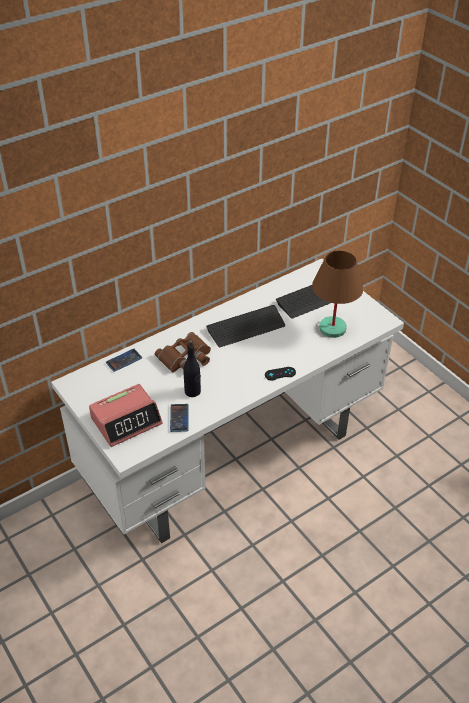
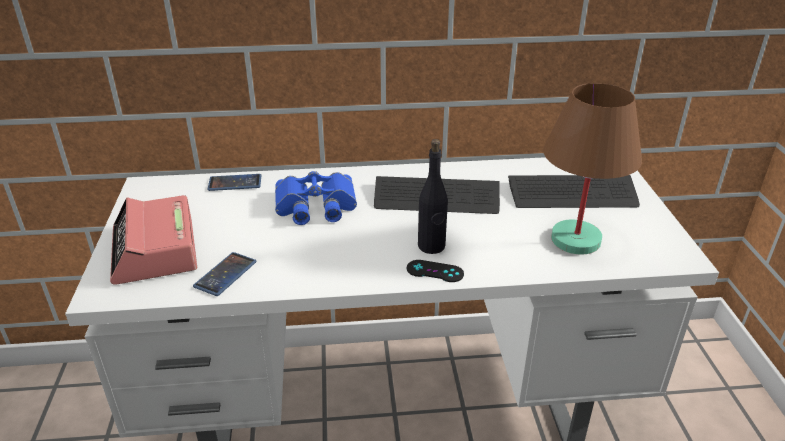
camera: 30 degrees right, 10 degrees down
alarm clock [89,384,163,447] -> alarm clock turned 75 degrees clockwise [110,195,197,285]
brown binoculars [155,332,211,372] -> blue binoculars [275,171,357,225]
black bottle [183,340,201,397] -> black bottle moved to [418,139,448,254]

